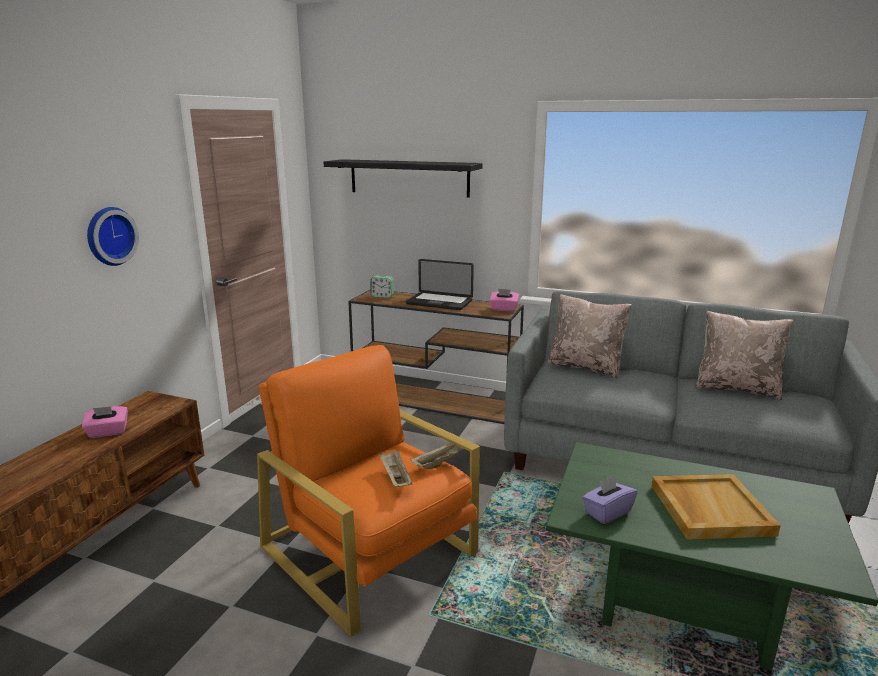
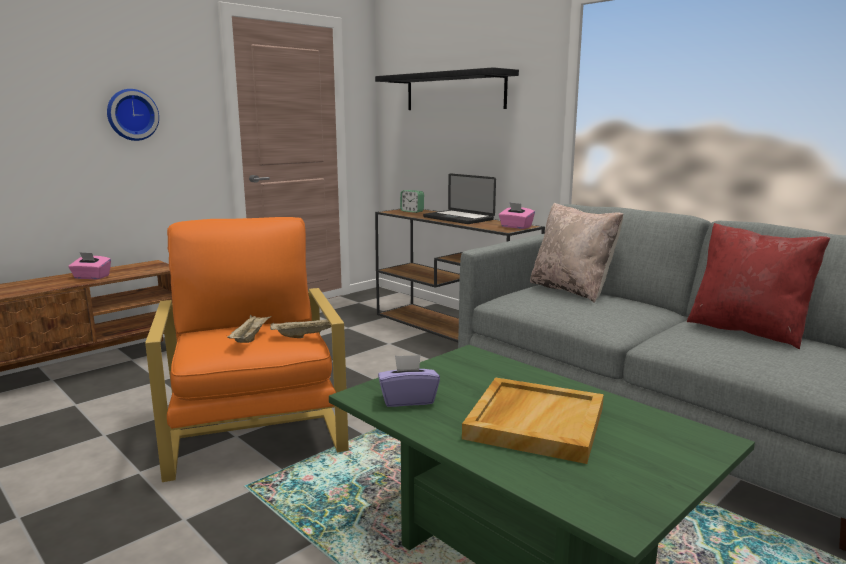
camera: 25 degrees right, 5 degrees down
beige pillow [694,311,793,400] -> red pillow [687,223,830,349]

